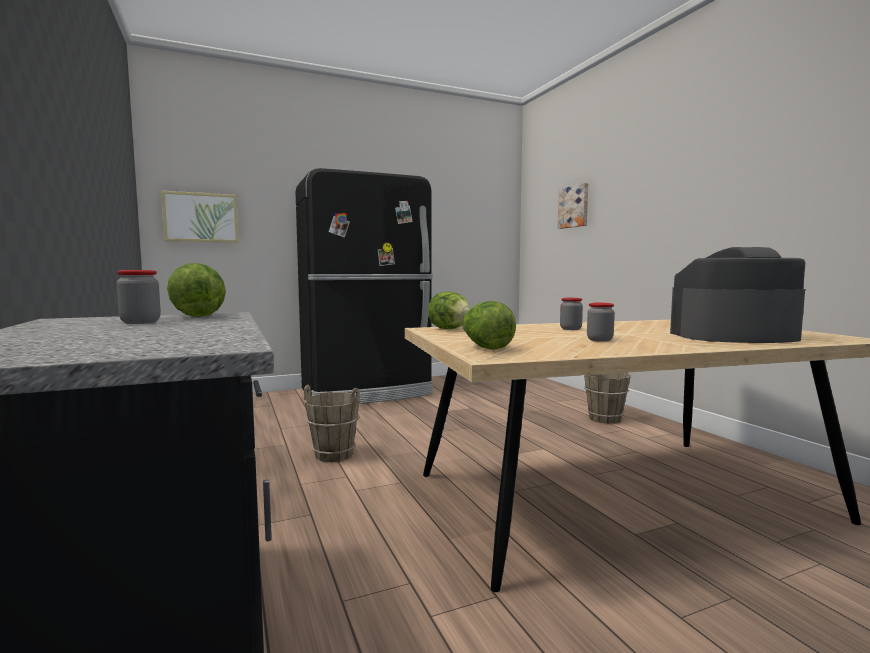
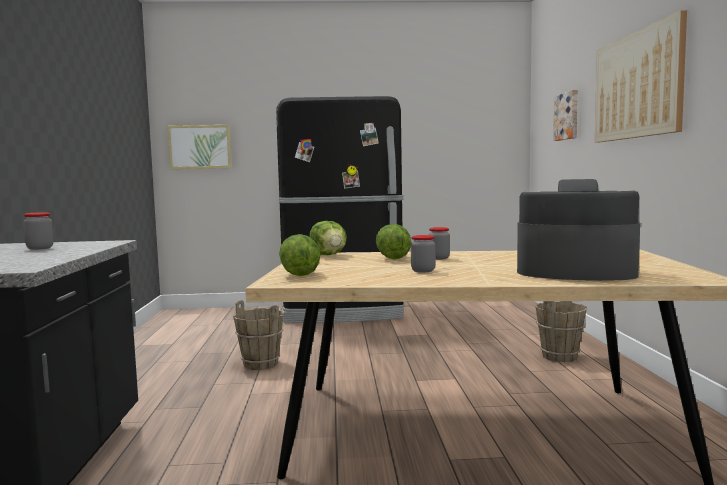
camera: 20 degrees right, 0 degrees up
lettuce [167,263,226,317] -> lettuce moved to [376,224,411,260]
none -> picture [595,10,687,143]

